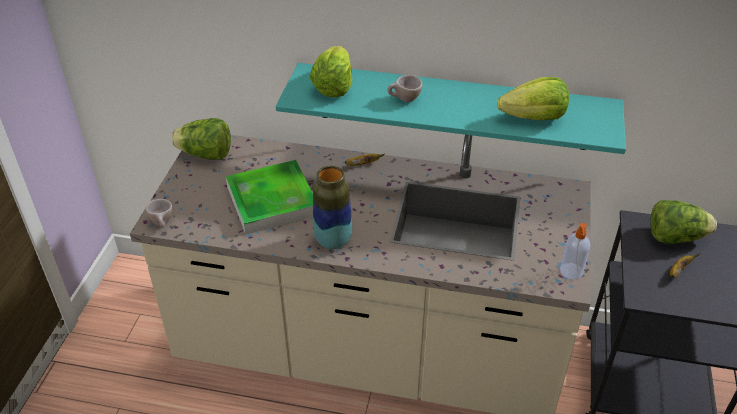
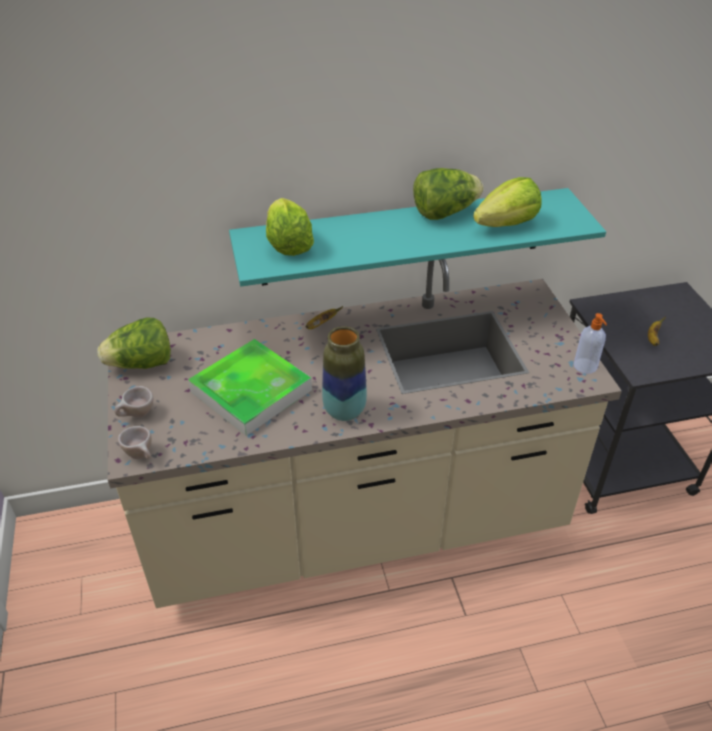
camera: 25 degrees left, 0 degrees up
beige cup [387,75,422,102] -> beige cup moved to [114,386,153,417]
lettuce [650,200,717,244] -> lettuce moved to [413,168,483,220]

